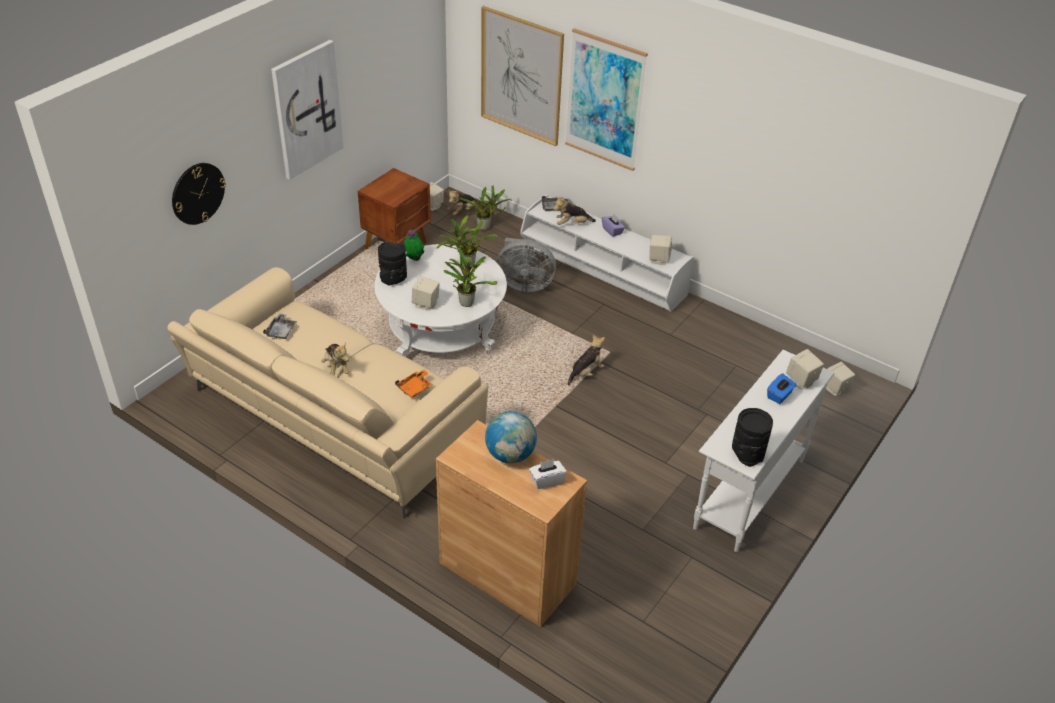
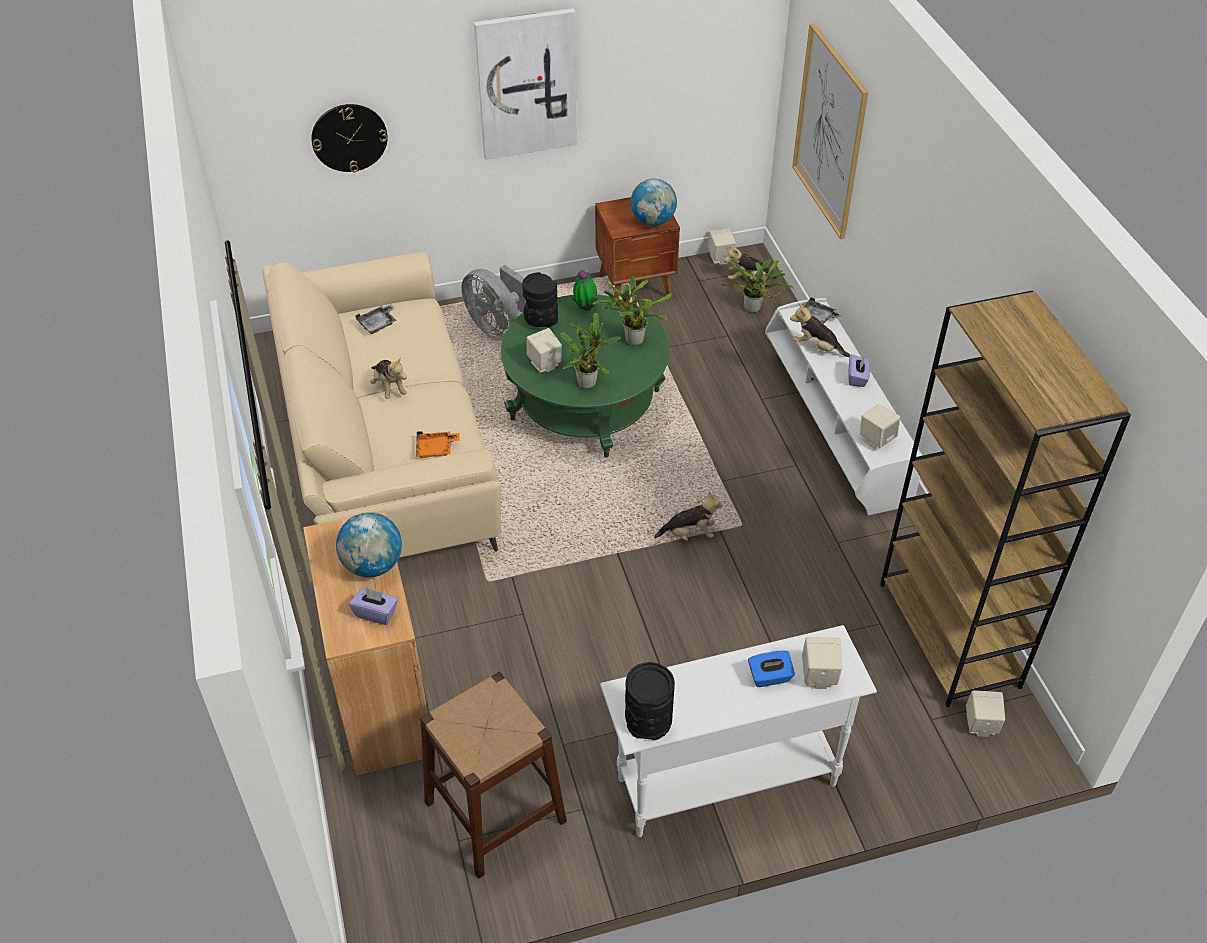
camera: 40 degrees right, 5 degrees up
plush toy [321,343,349,376] -> plush toy turned 45 degrees counterclockwise [370,357,407,399]
white coffee table [374,244,507,357] -> green coffee table [501,295,670,458]
grey fan [497,238,556,292] -> grey fan moved to [462,265,526,341]
white tissue box [529,459,567,489] -> purple tissue box [349,587,398,625]
picture [565,28,648,171] -> none
none -> brown stool [420,672,567,879]
none -> globe [631,179,677,226]
none -> brown bookcase [880,291,1131,708]

